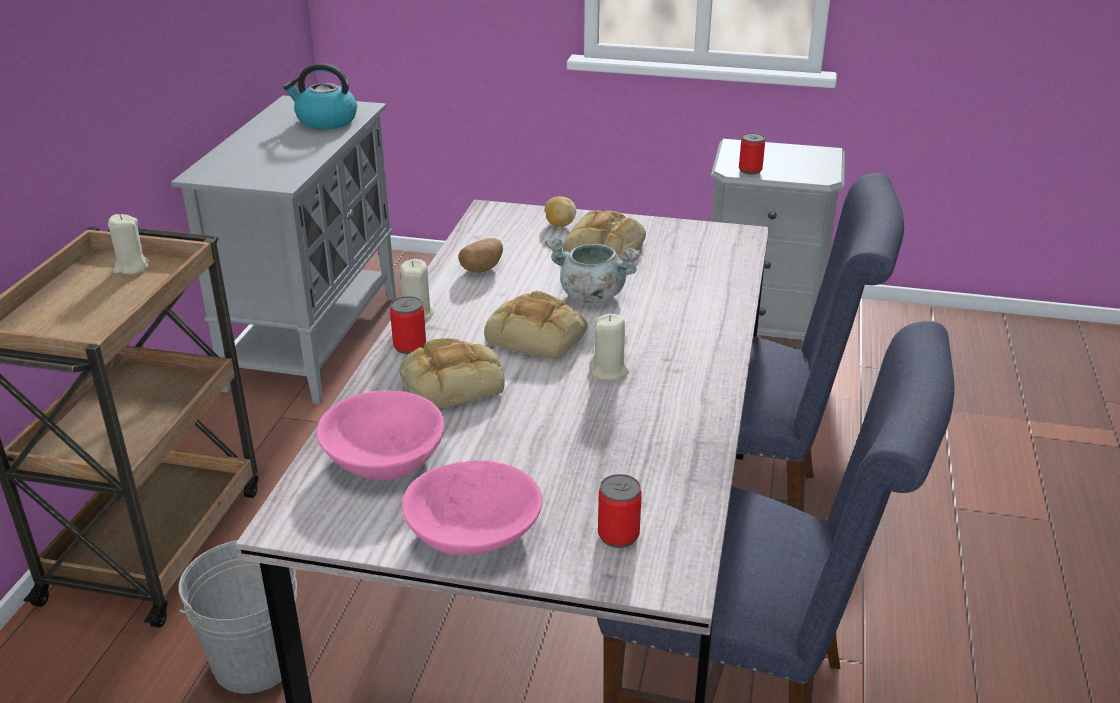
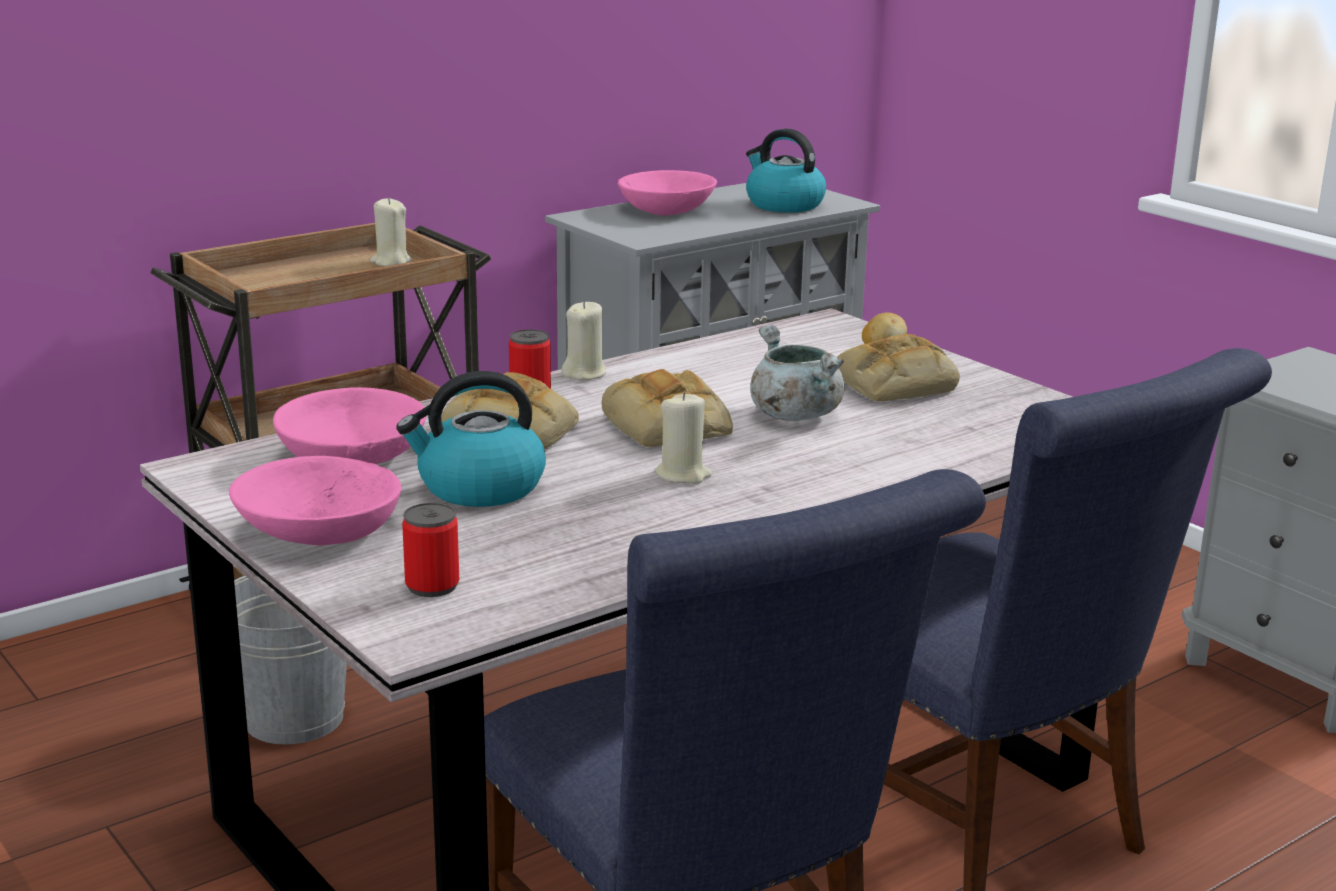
camera: 40 degrees right, 10 degrees down
potato [458,238,503,273] -> none
can [739,133,765,175] -> none
none -> kettle [396,371,546,507]
none -> pink bowl [617,170,717,216]

